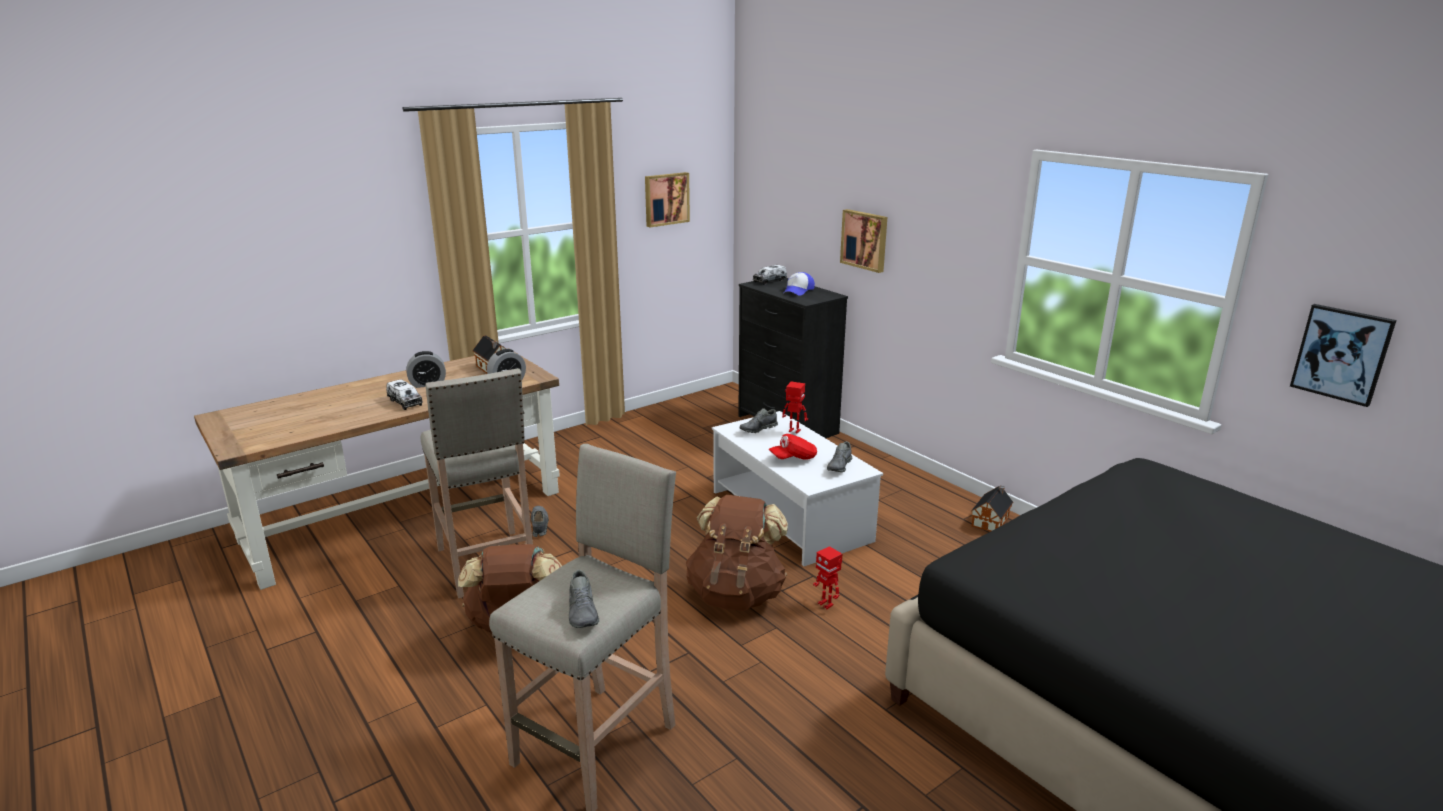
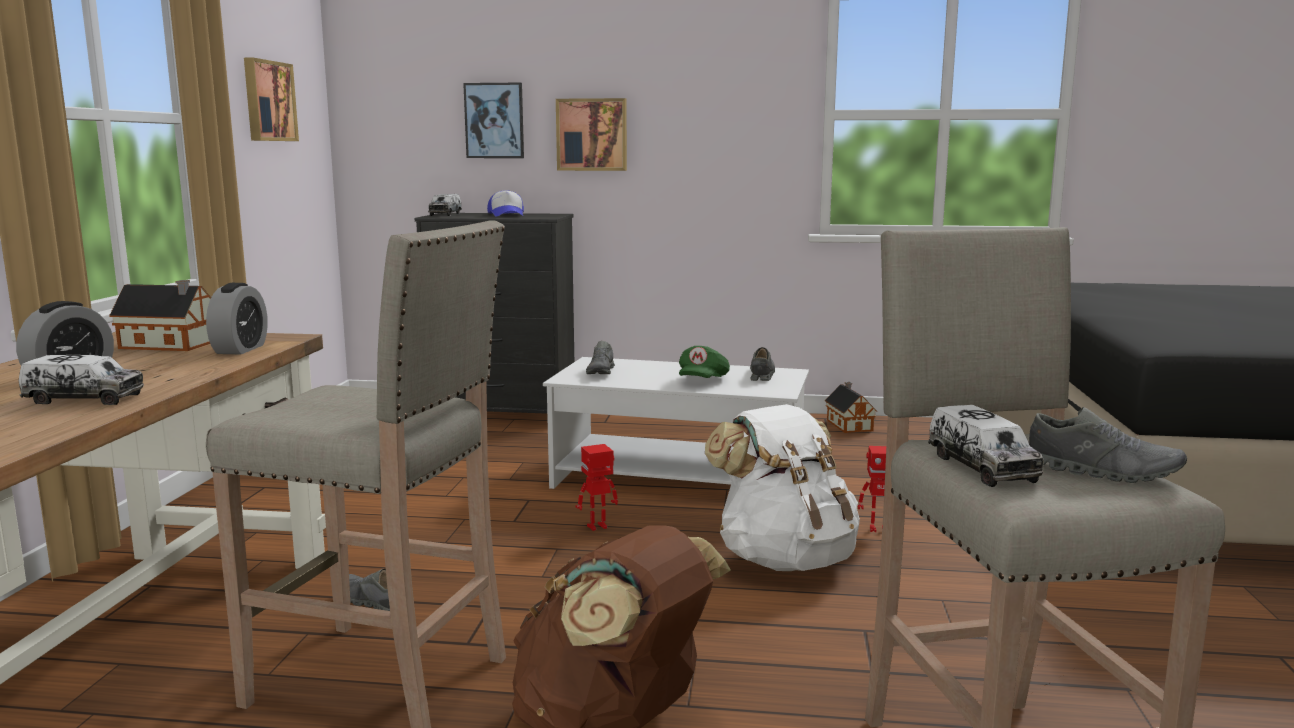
camera: 45 degrees left, 10 degrees down
brown backpack [686,495,788,611] -> white backpack [705,404,860,571]
red cap [769,434,817,460] -> green cap [679,346,730,378]
toy robot [782,381,808,433] -> toy robot moved to [575,444,618,531]
grey shoe [827,441,852,472] -> grey shoe turned 150 degrees counterclockwise [750,347,775,381]
picture [1290,304,1396,407] -> picture moved to [463,83,524,158]
none -> toy truck [928,405,1044,487]

